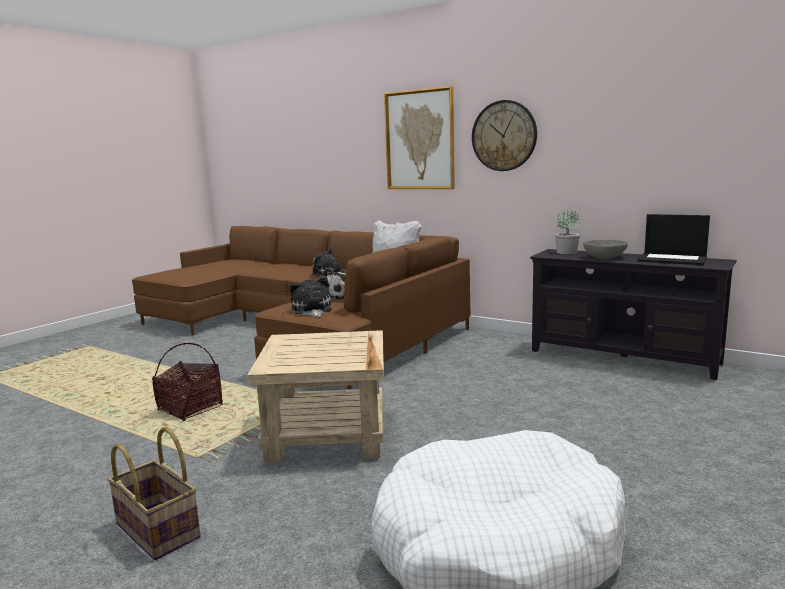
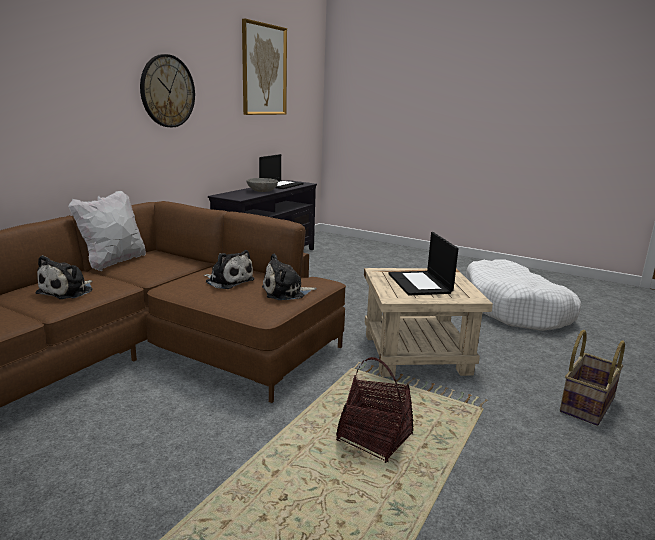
camera: 95 degrees left, 5 degrees up
picture [384,86,455,189] -> picture moved to [242,19,287,115]
potted plant [555,210,580,254] -> none
none -> laptop [388,232,458,295]

